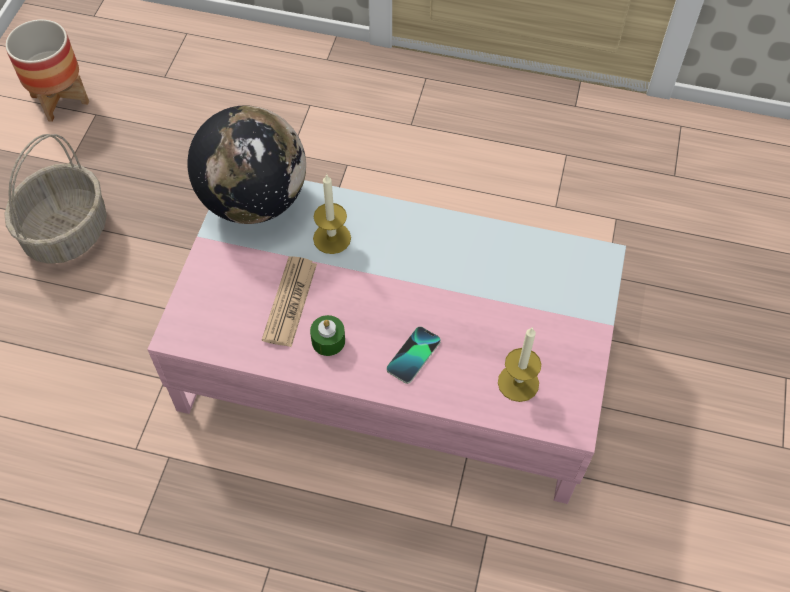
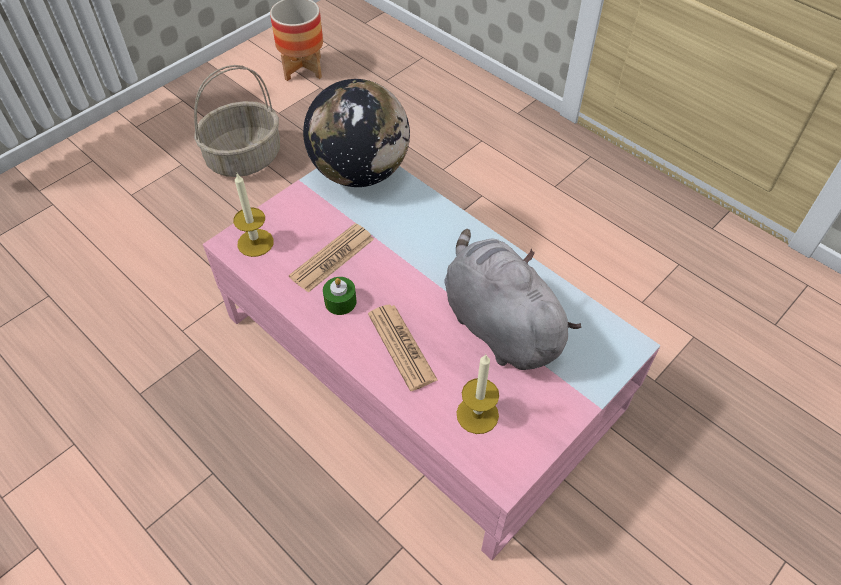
camera: 30 degrees right, 5 degrees down
candle [313,174,351,254] -> candle moved to [233,174,274,257]
phone [386,326,441,384] -> newspaper [368,305,438,391]
none -> grey plush toy [444,229,582,370]

